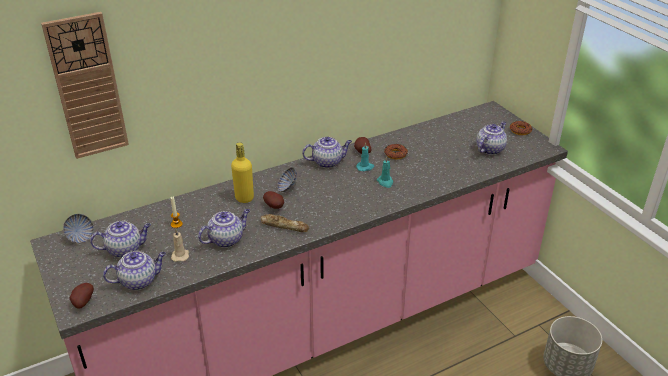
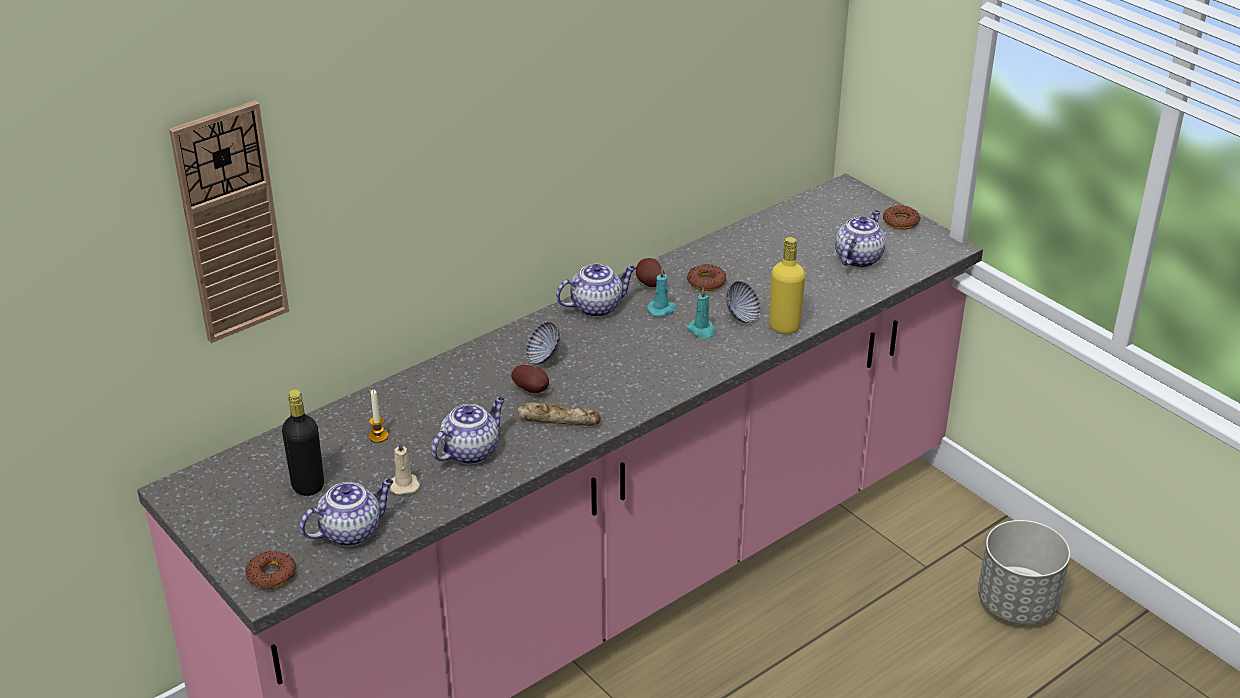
camera: 10 degrees left, 0 degrees up
bowl [63,214,94,243] -> bowl moved to [726,281,761,323]
potato [70,283,94,309] -> donut [245,551,297,590]
teapot [90,221,151,258] -> black bottle [282,389,324,496]
yellow bottle [231,142,254,203] -> yellow bottle moved to [769,237,805,334]

